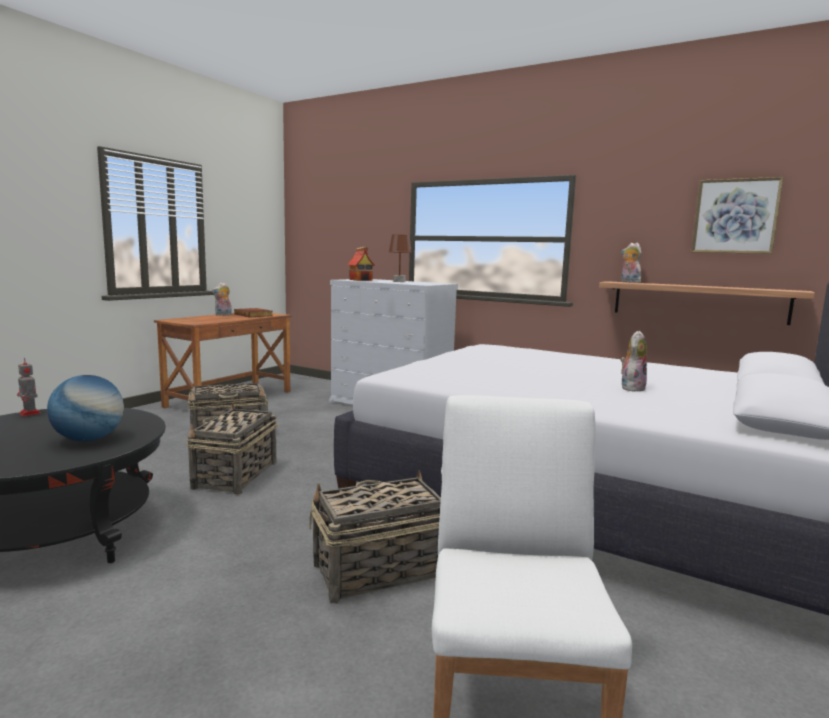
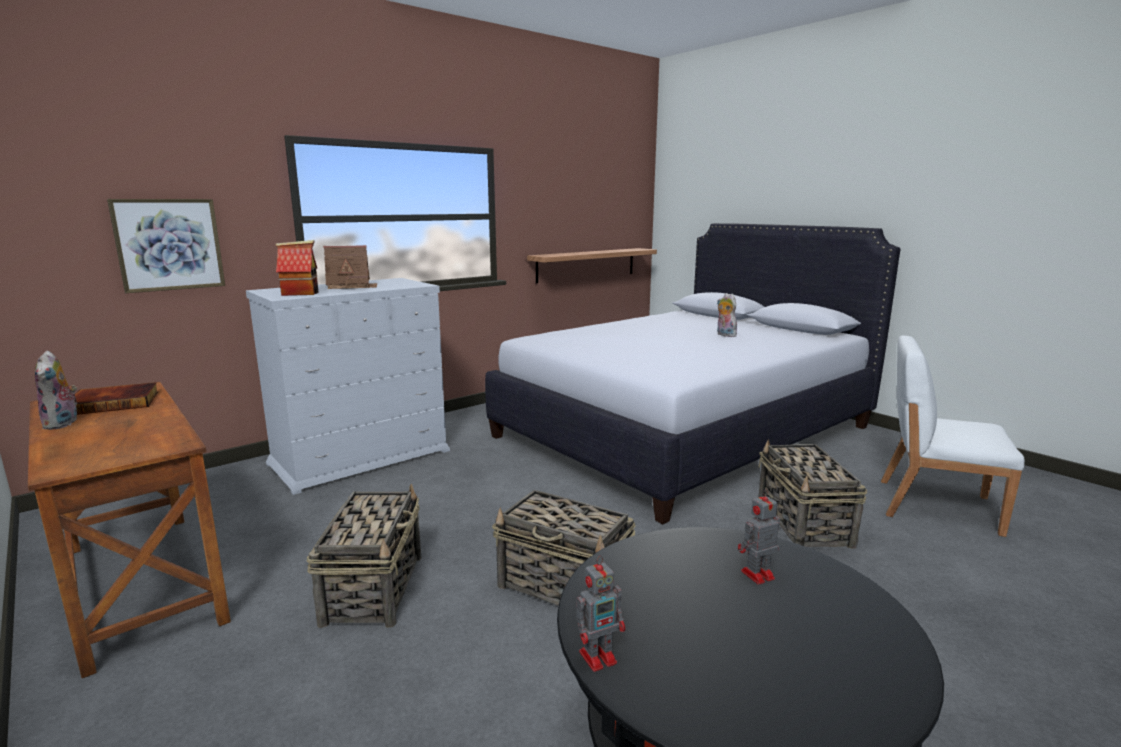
camera: 70 degrees left, 5 degrees up
globe [47,375,124,442] -> toy robot [738,489,780,585]
brown table lamp [388,234,412,282] -> toy house [323,245,377,289]
plush toy [621,243,642,283] -> none
picture [691,177,784,254] -> picture moved to [107,199,225,293]

